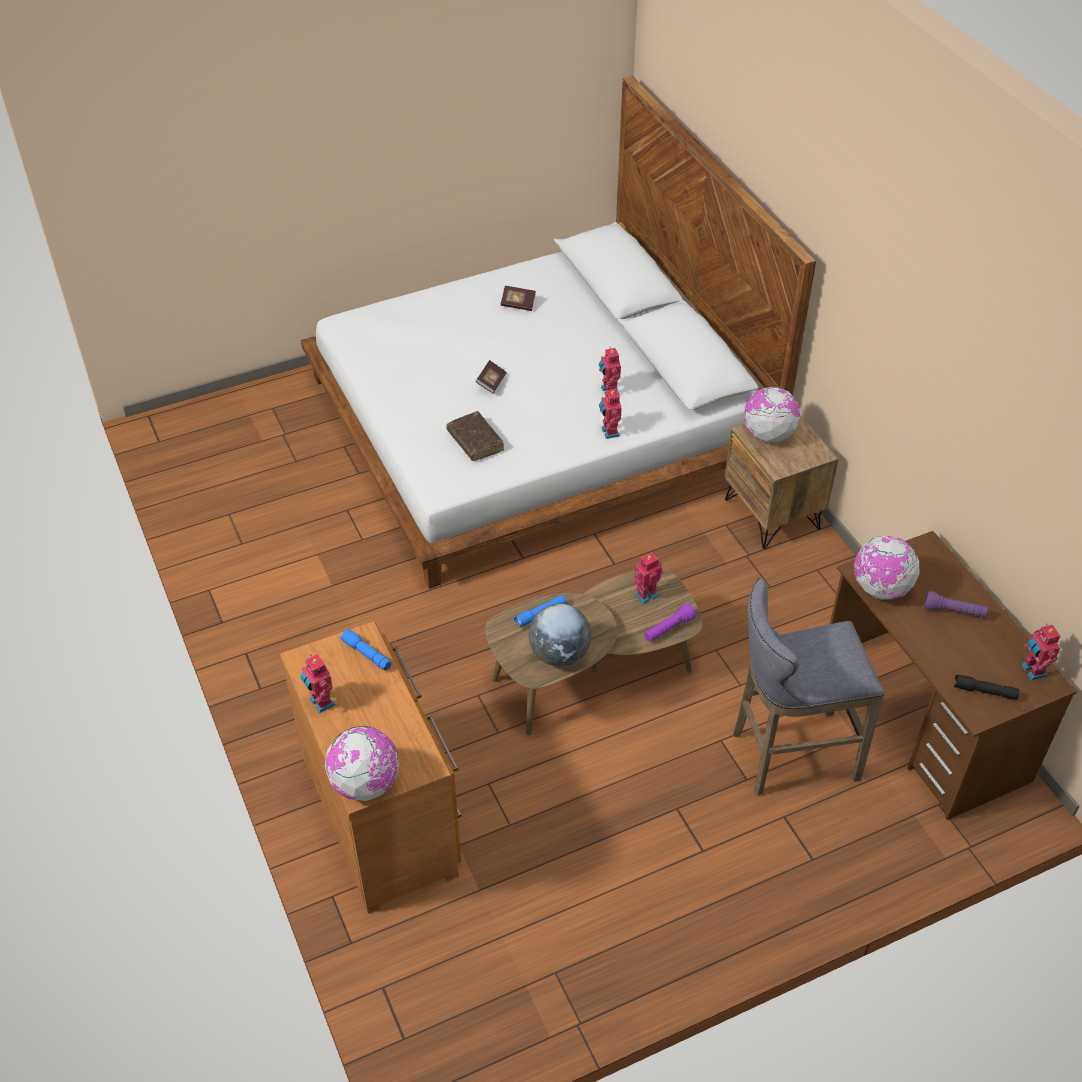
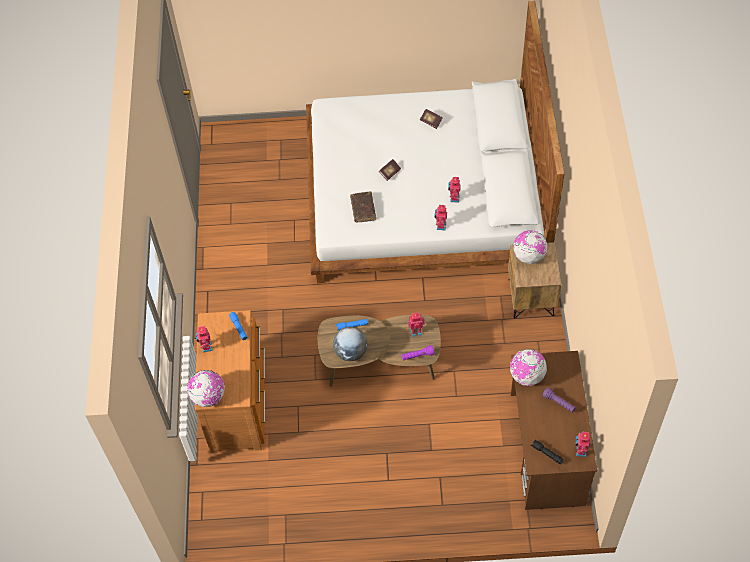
camera: 25 degrees right, 10 degrees up
grey stool [733,578,885,796] -> none

